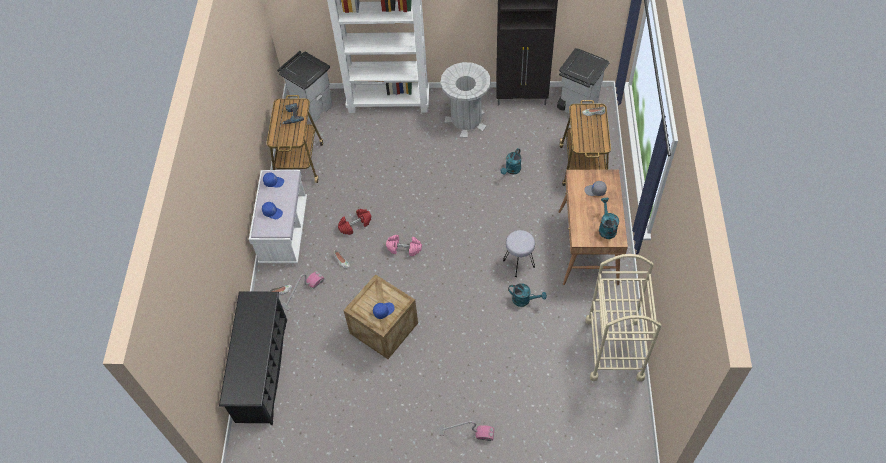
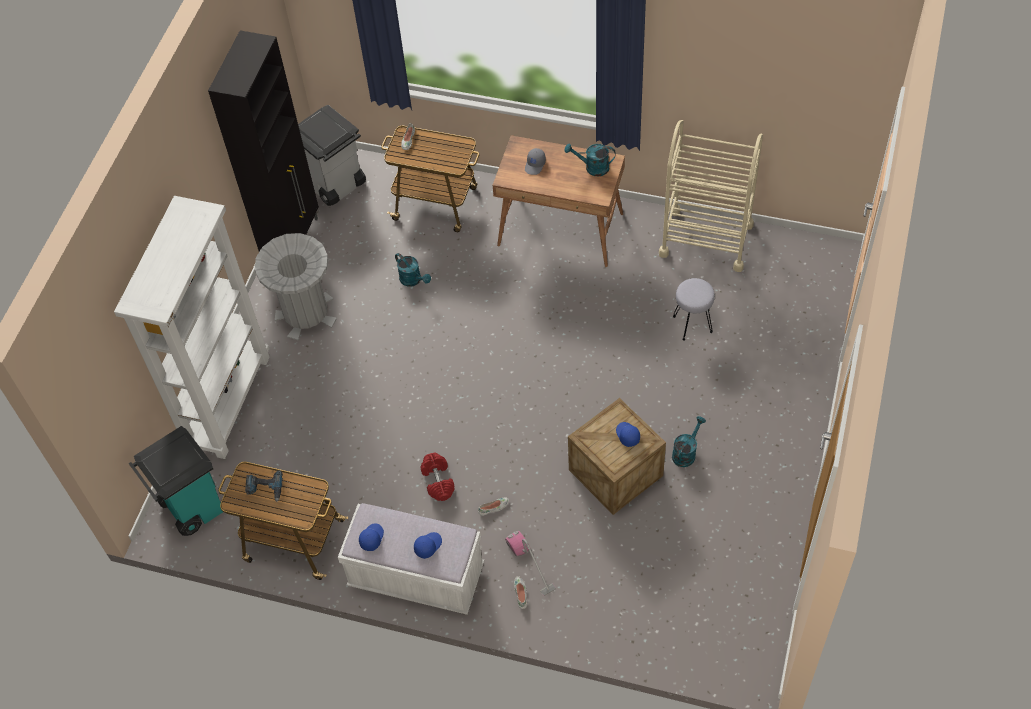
camera: 75 degrees left, 0 degrees up
black shoe rack [219,292,287,425] -> none
grey trash can [277,51,332,122] -> turquoise trash can [129,426,223,536]
pink dumbbell [386,235,422,256] -> none
vacuum cleaner [439,421,494,441] -> none
grey stool [503,230,535,277] -> grey stool moved to [673,278,715,341]
turquoise watering can [508,283,547,307] -> turquoise watering can moved to [672,416,706,467]

